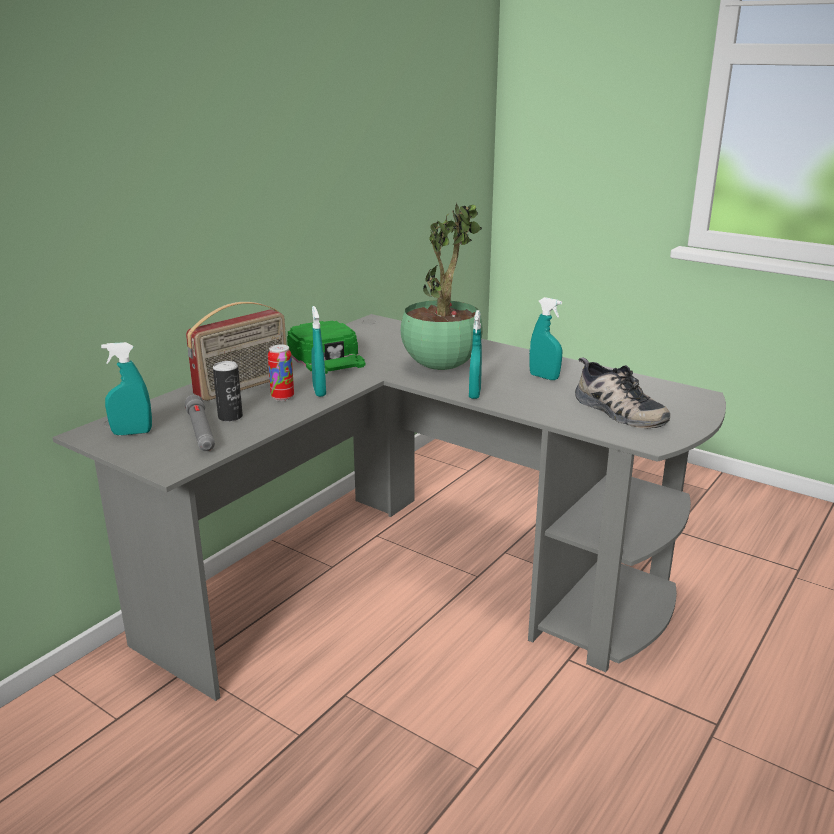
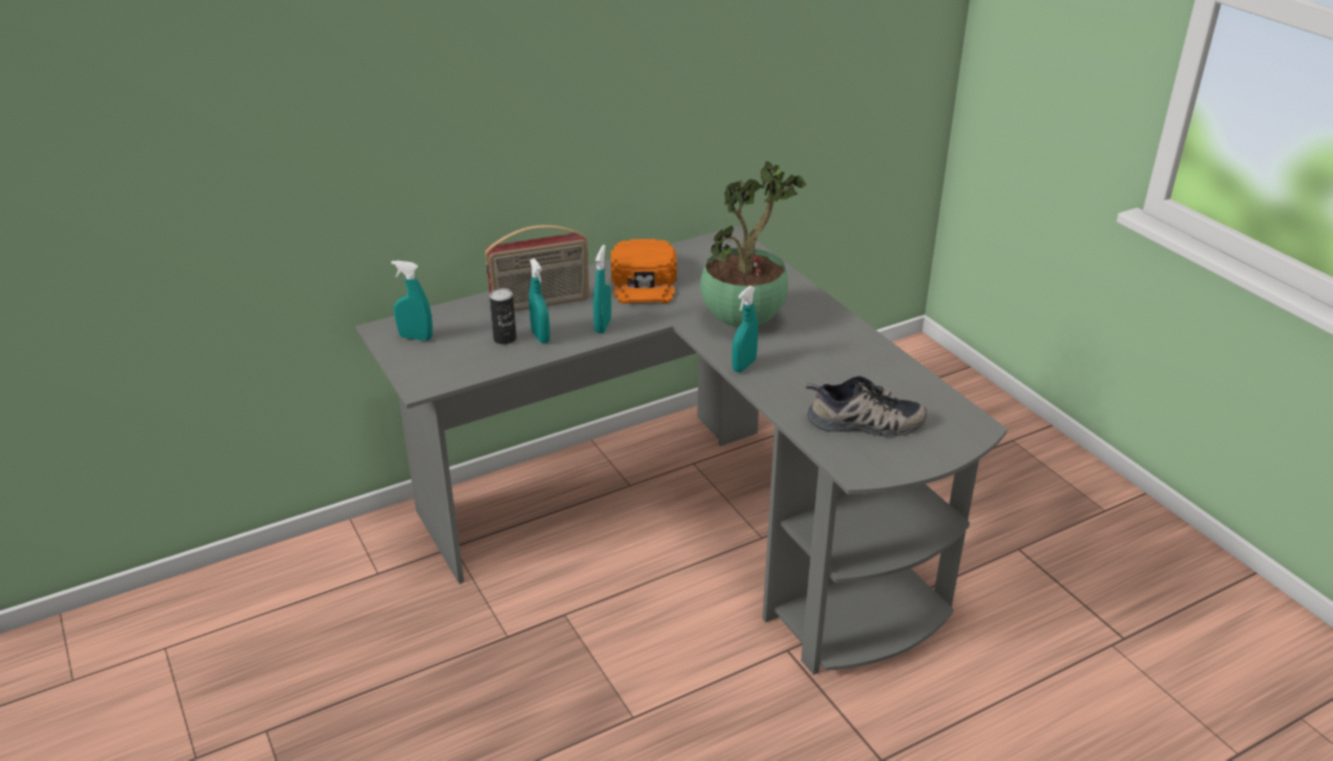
camera: 25 degrees right, 10 degrees up
grey flashlight [185,395,215,451] -> none
can [268,344,294,401] -> none
green cap [287,320,366,374] -> orange cap [611,239,677,304]
turquoise spray bottle [529,297,562,380] -> turquoise spray bottle moved to [529,258,550,343]
shoe [575,357,670,429] -> shoe turned 75 degrees counterclockwise [806,376,927,437]

